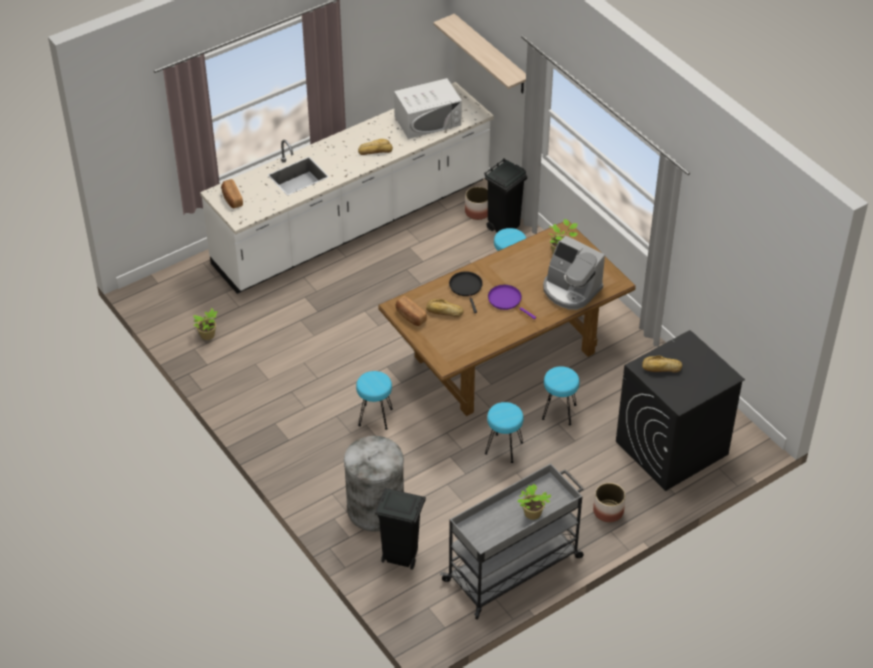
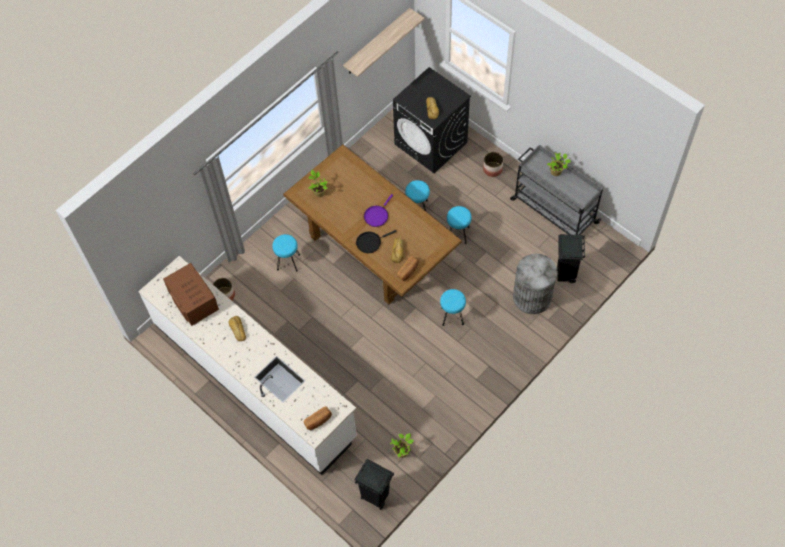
camera: 100 degrees left, 15 degrees up
white microwave [394,78,462,139] -> brown microwave [163,263,219,326]
shelf [433,14,526,94] -> shelf moved to [343,8,424,77]
black trash can [484,158,527,232] -> black trash can moved to [355,459,394,510]
coffee machine [543,236,605,310] -> none

